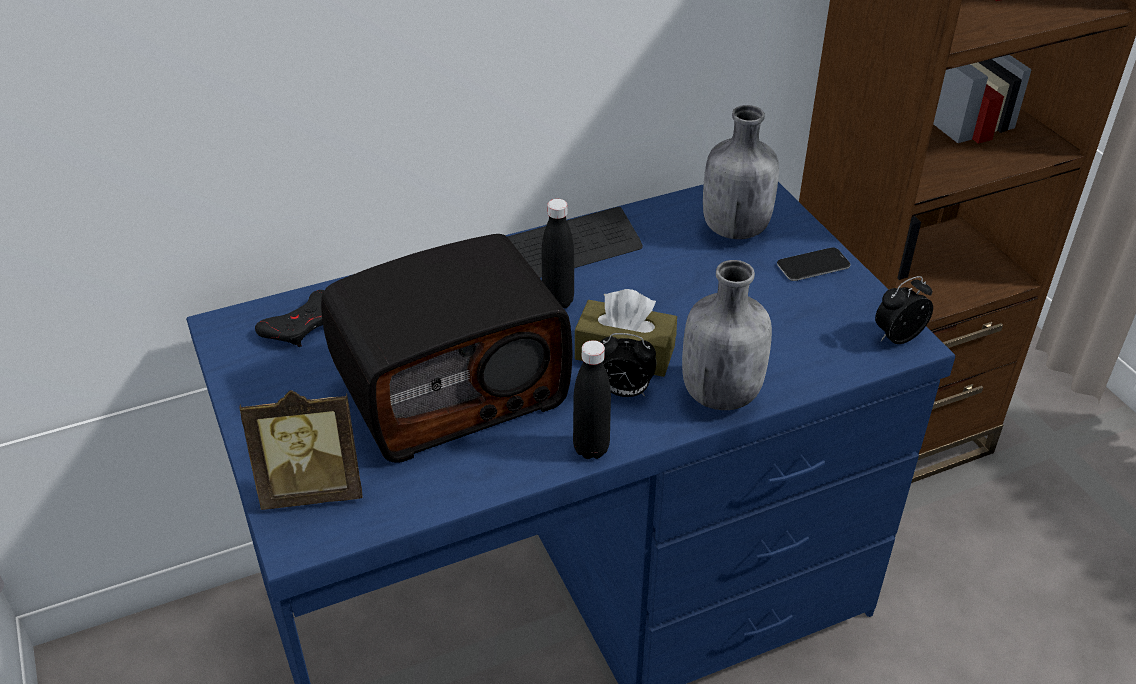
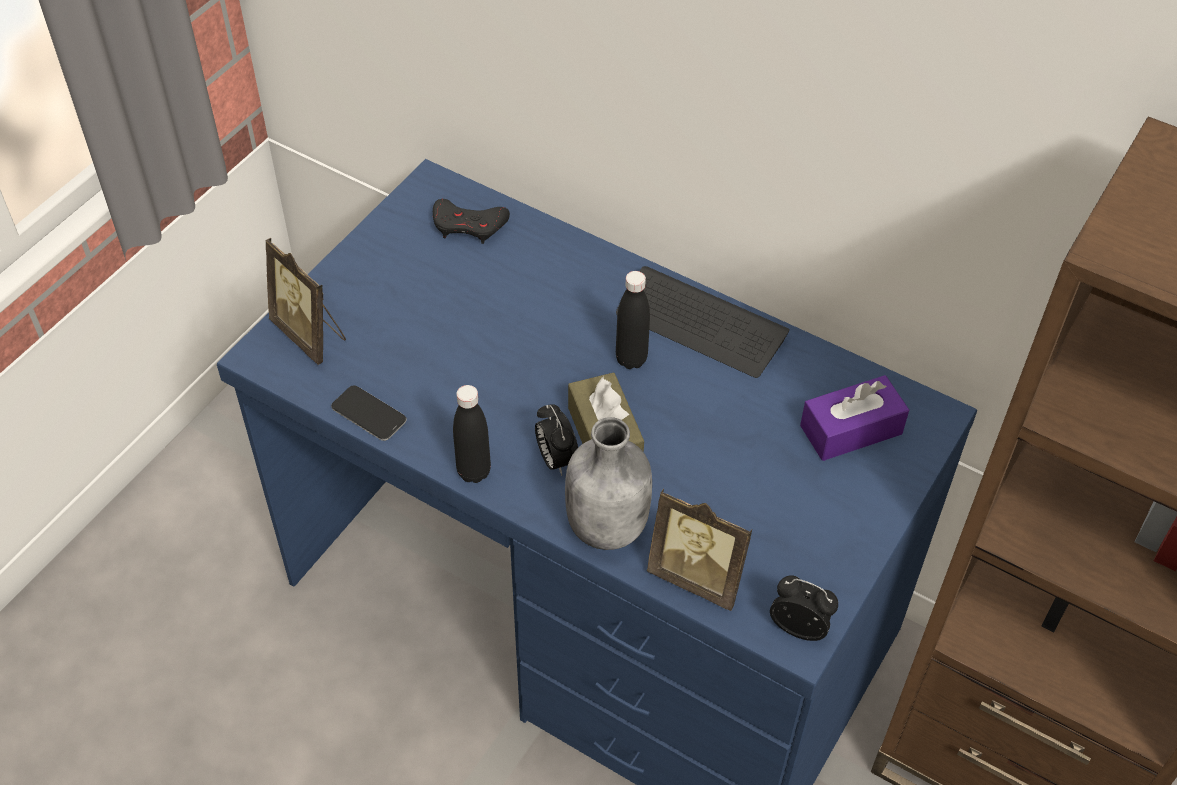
camera: 55 degrees right, 10 degrees up
radio [321,234,573,463] -> none
grey bottle [703,105,779,239] -> purple tissue box [800,375,909,461]
phone [777,247,850,281] -> phone moved to [331,385,407,441]
none -> picture frame [647,489,752,611]

